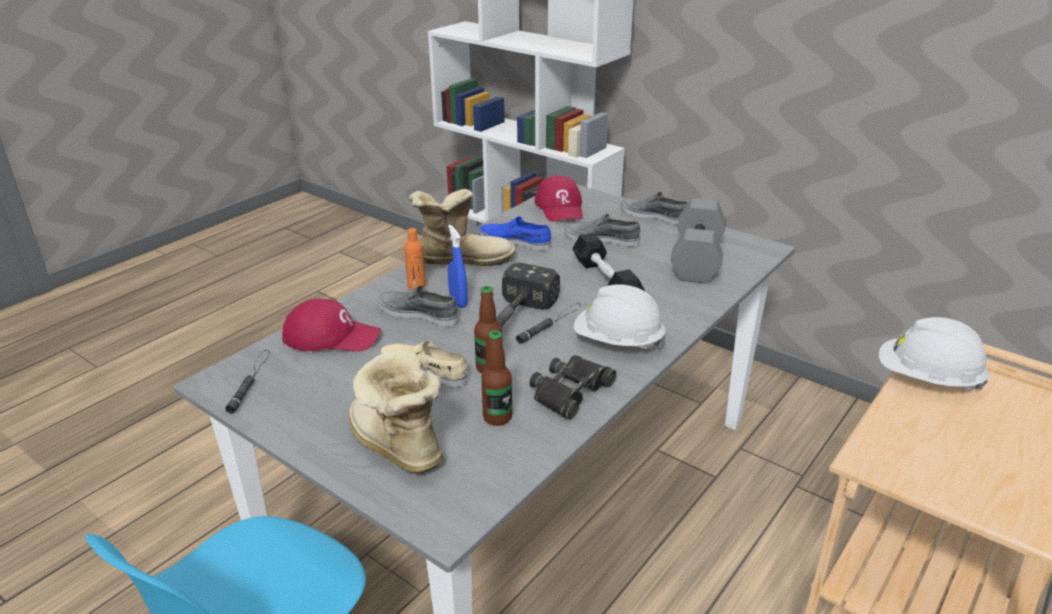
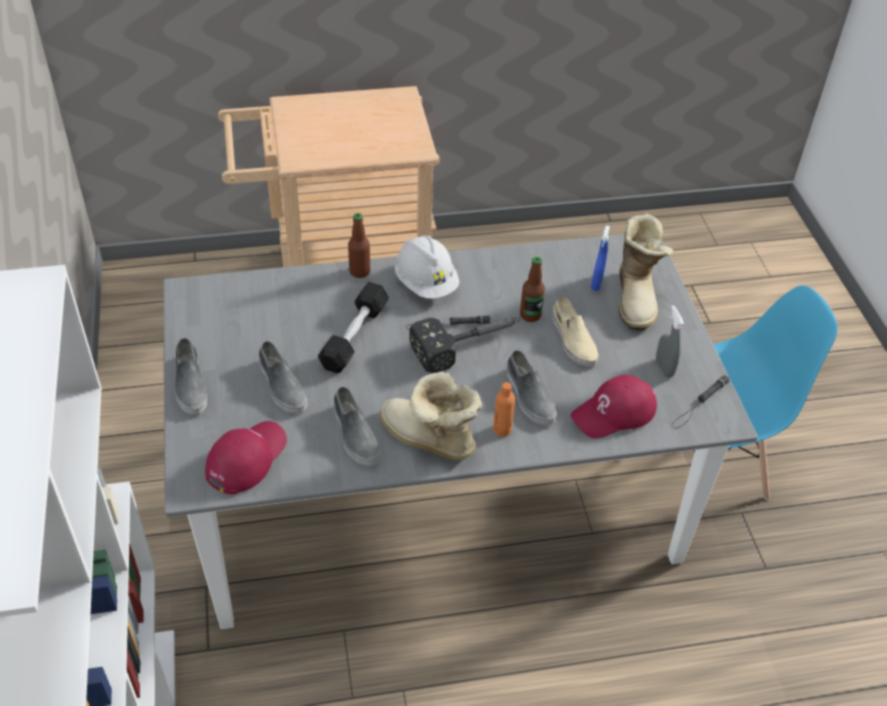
camera: 140 degrees left, 15 degrees up
red cap [282,299,381,352] -> red cap turned 75 degrees counterclockwise [571,375,657,439]
blue spray bottle [448,225,468,308] -> blue spray bottle moved to [591,225,610,291]
blue shoe [479,216,551,251] -> grey shoe [334,387,380,466]
bottle [481,330,512,426] -> bottle moved to [348,213,370,278]
black binoculars [530,355,617,420] -> none
grey dumbbell [671,198,726,283] -> none
white hard hat [879,317,989,390] -> none
none -> grey spray bottle [656,305,684,378]

